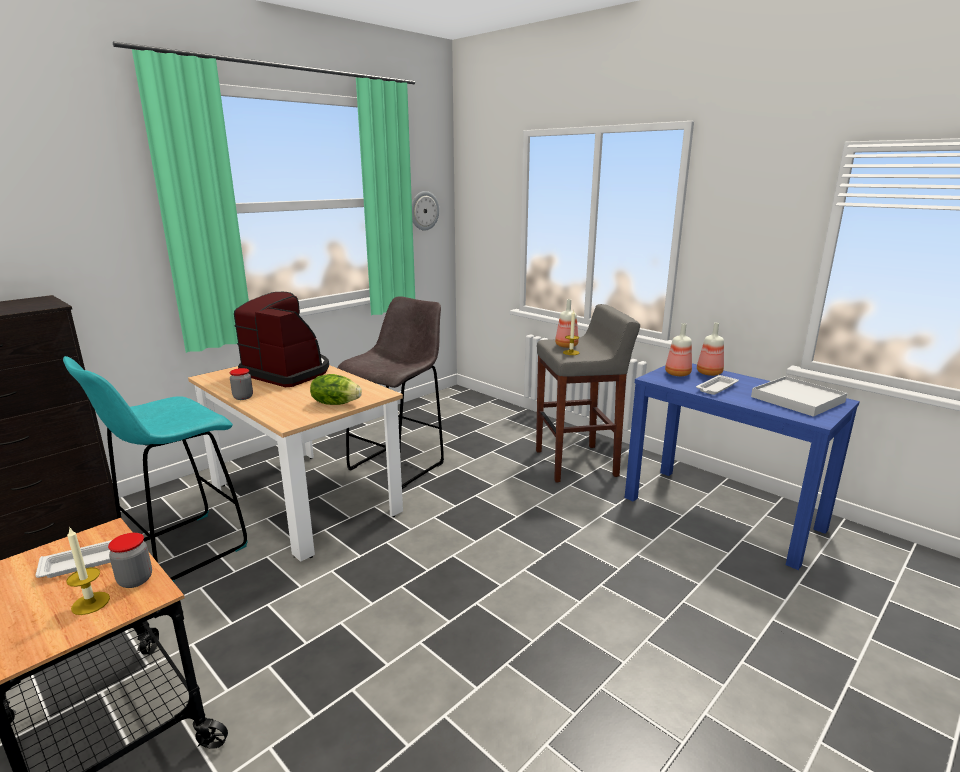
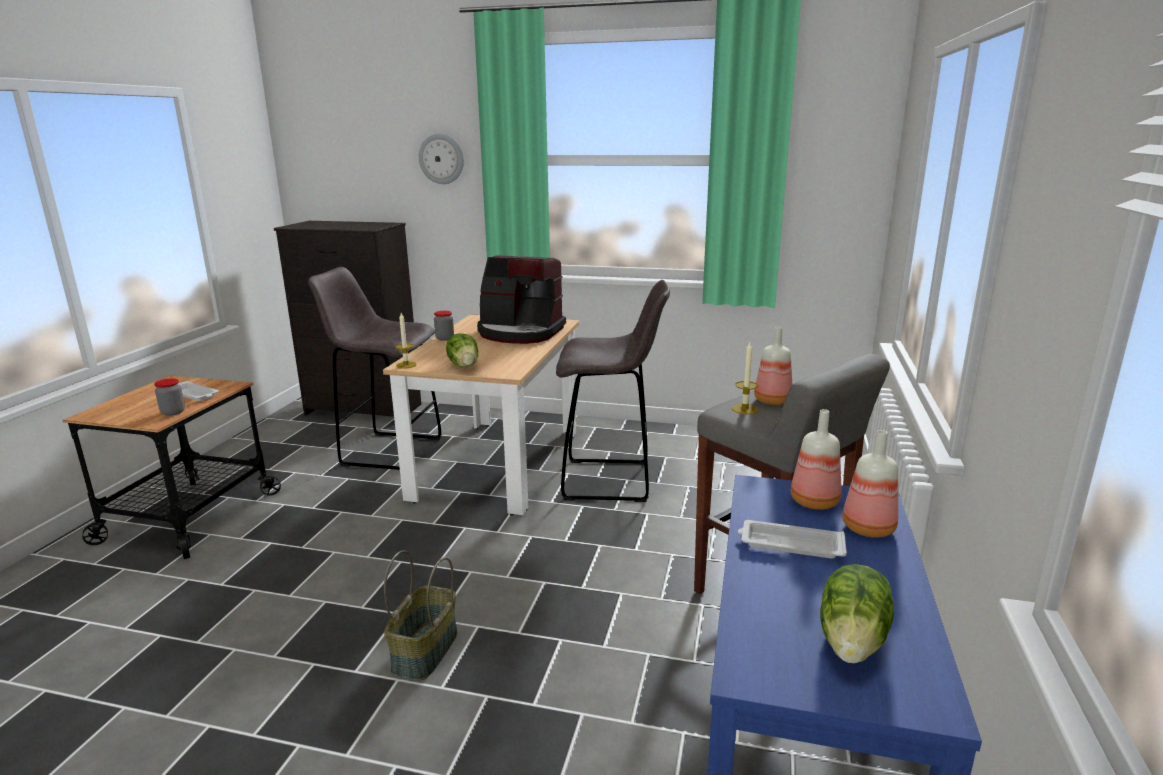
camera: 60 degrees right, 0 degrees up
turquoise stool [63,356,248,582] -> grey stool [308,266,441,470]
candle [66,527,110,615] -> candle moved to [396,313,417,369]
coffee machine [234,292,329,387] -> coffee machine turned 105 degrees clockwise [477,255,566,344]
wall clock [412,191,439,231] -> wall clock moved to [419,134,464,184]
white tray [751,376,847,417] -> lettuce [820,564,894,664]
none -> basket [384,550,457,681]

